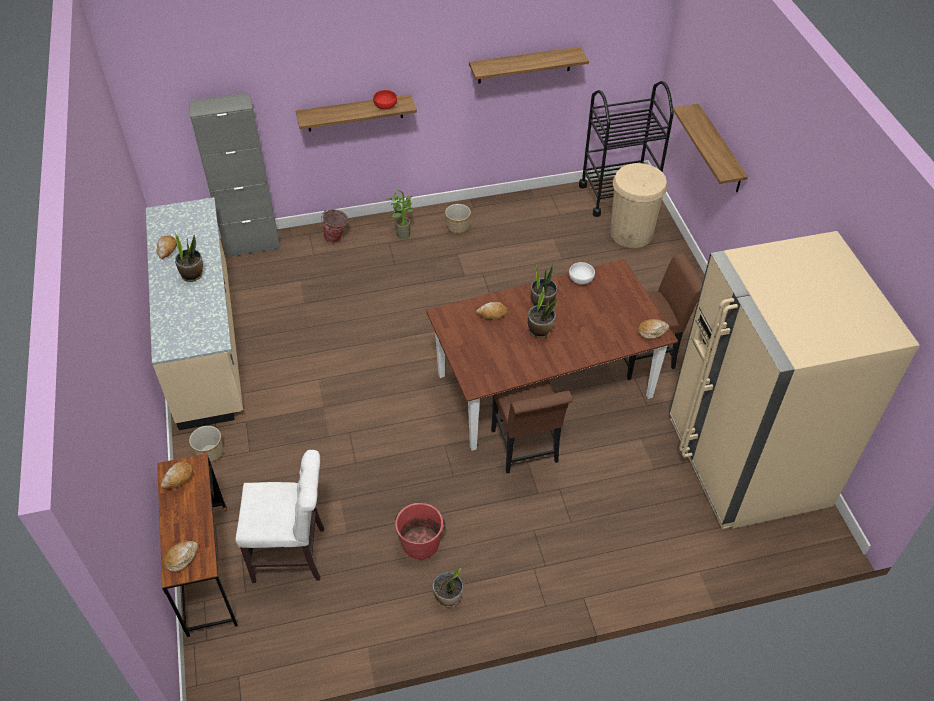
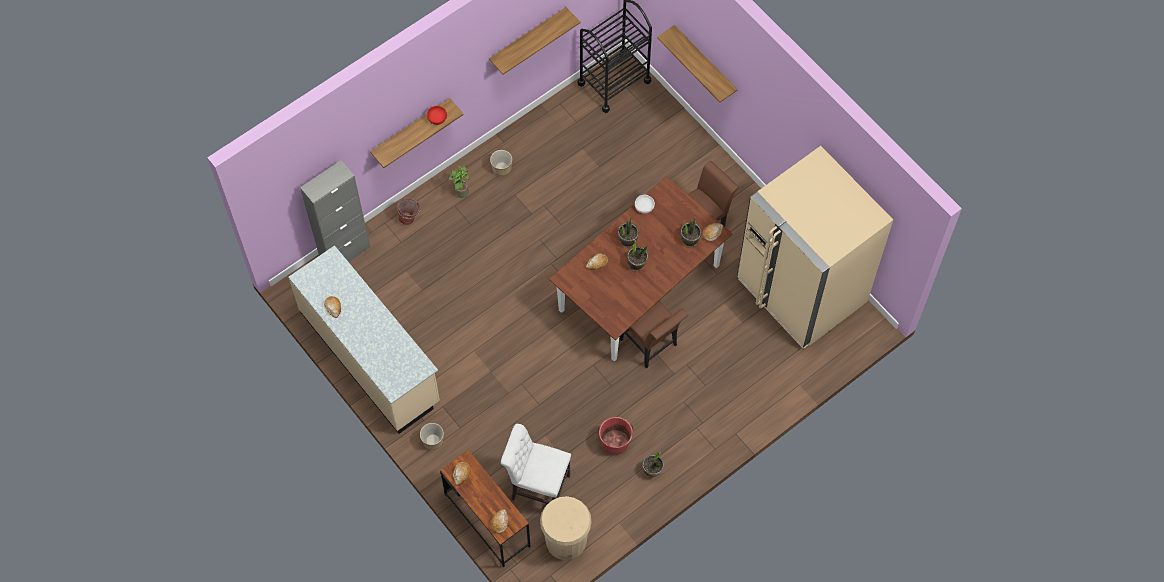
camera: 25 degrees left, 15 degrees up
potted plant [175,233,203,282] -> potted plant moved to [681,216,701,247]
white chair [236,450,324,583] -> white chair turned 135 degrees counterclockwise [501,424,571,504]
beige trash can [610,163,668,248] -> beige trash can moved to [540,496,592,560]

